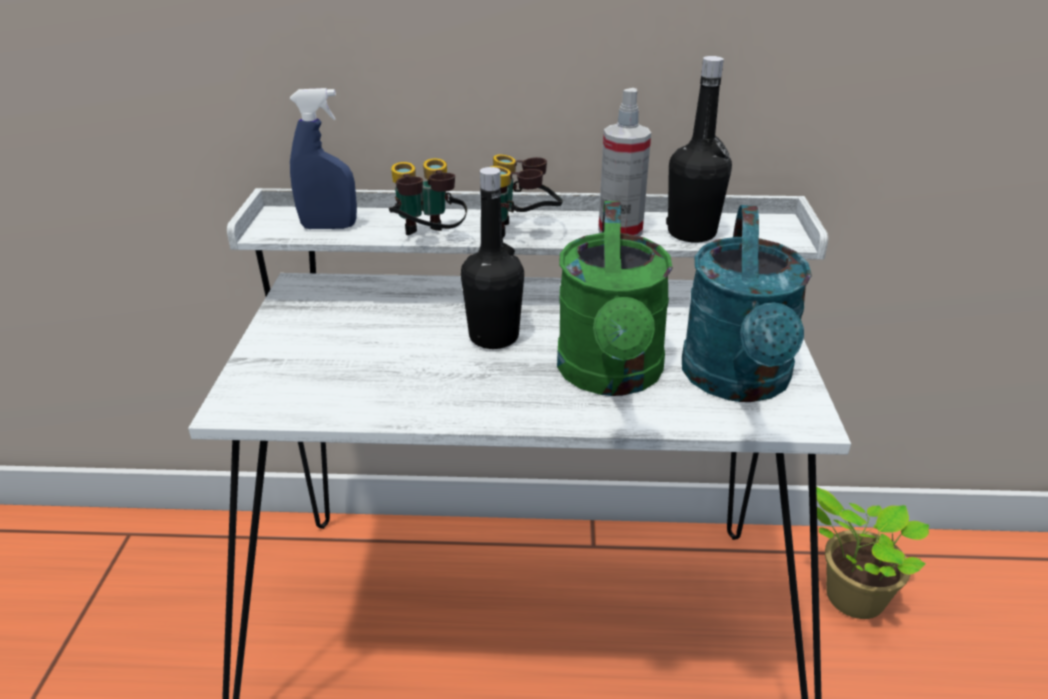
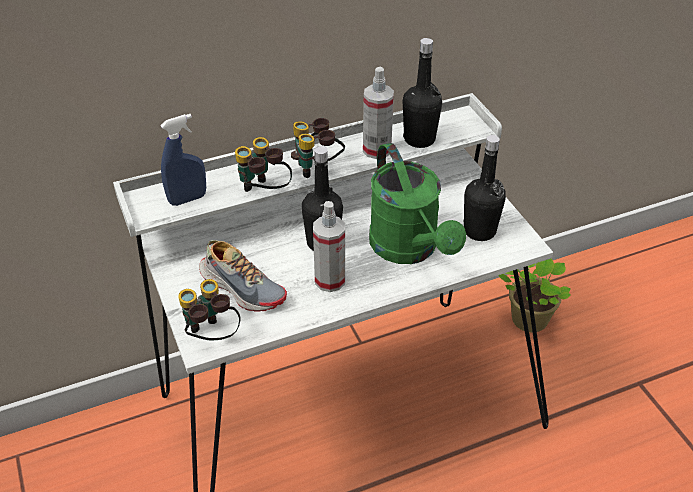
camera: 25 degrees left, 10 degrees up
turquoise watering can [682,205,812,402] -> black bottle [464,135,506,241]
none -> binoculars [178,279,241,340]
none -> shoe [199,240,287,312]
none -> spray bottle [313,201,345,292]

